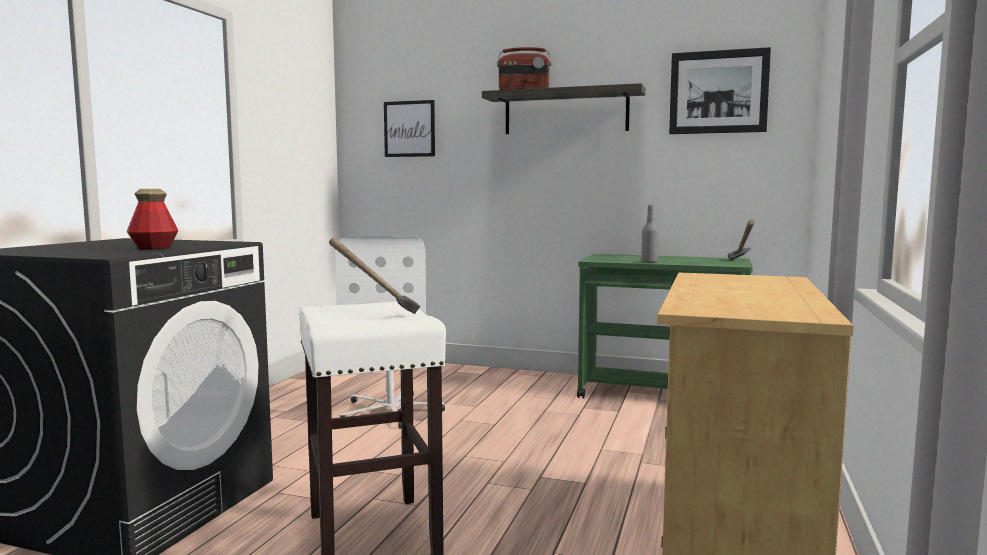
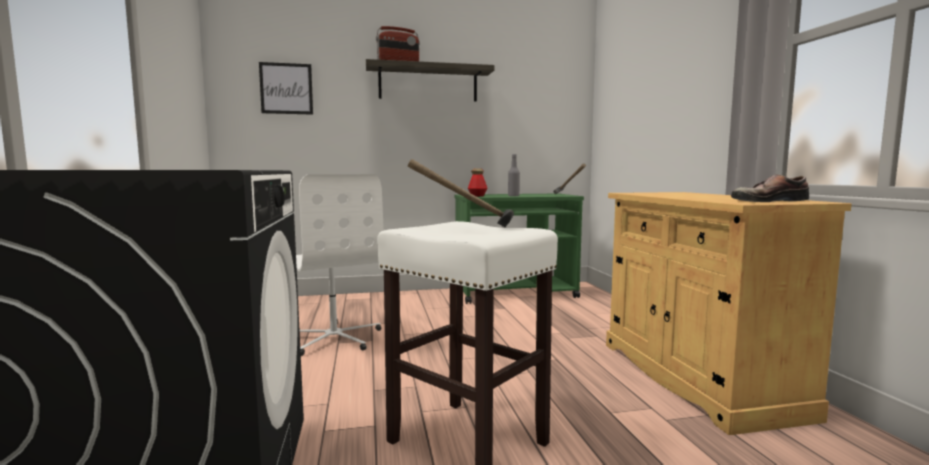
camera: 30 degrees left, 0 degrees up
bottle [127,189,178,250] -> bottle moved to [468,169,487,197]
picture [669,47,771,134] -> none
none -> shoe [731,174,809,202]

